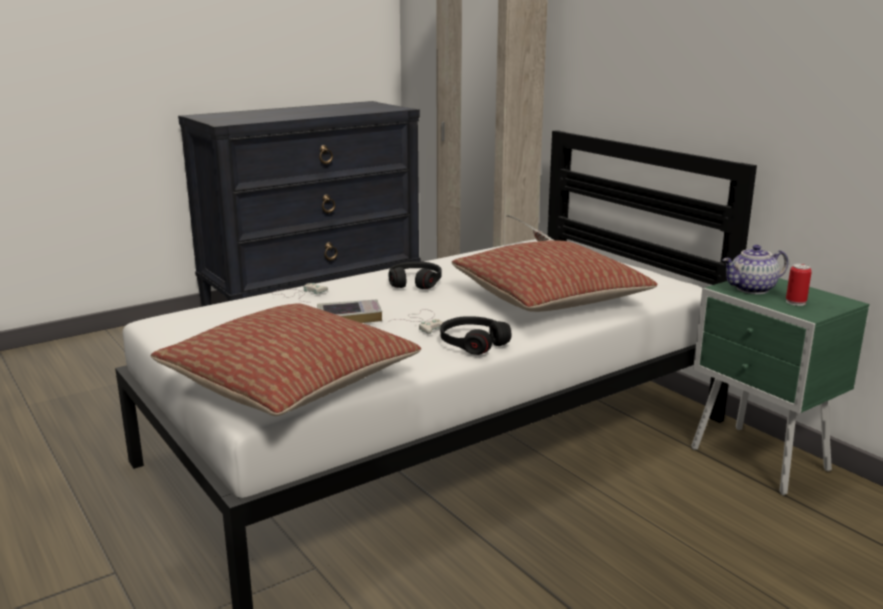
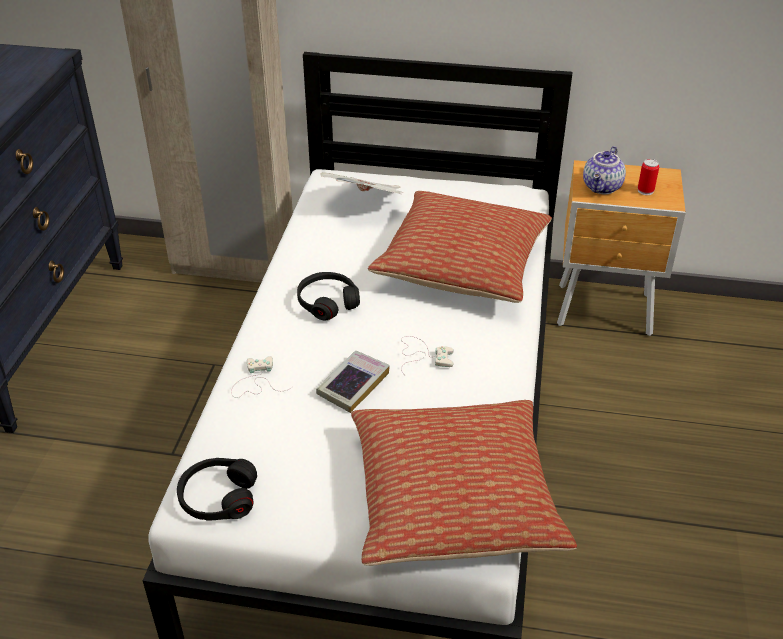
camera: 45 degrees left, 20 degrees up
black headphones [440,316,511,355] -> black headphones moved to [177,458,257,521]
green nightstand [691,278,869,496] -> brown nightstand [557,160,686,336]

